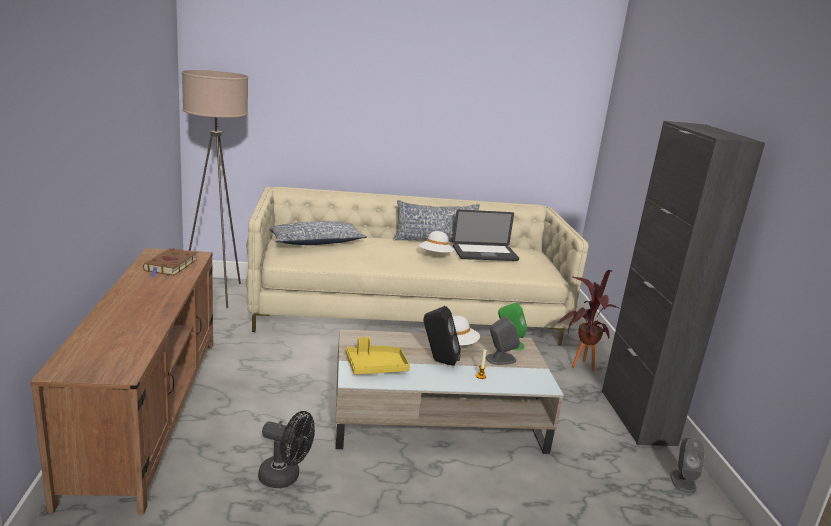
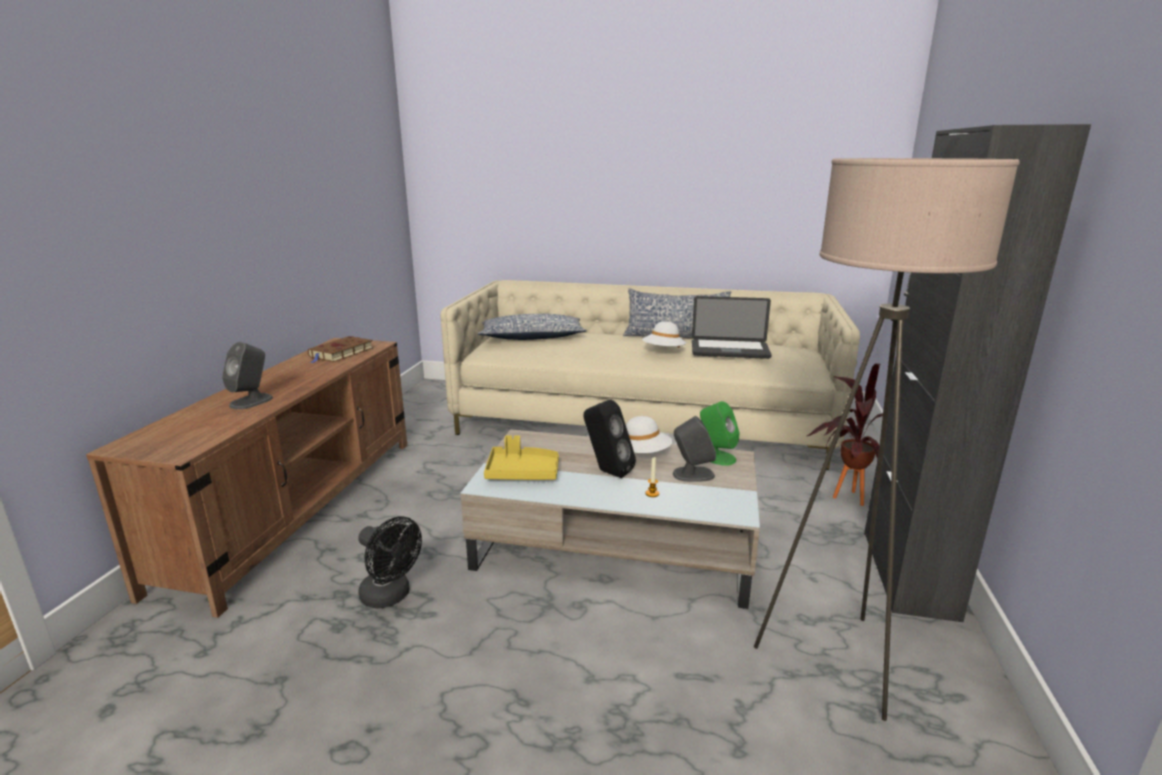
camera: 20 degrees right, 0 degrees up
beige floor lamp [182,70,248,308] -> beige floor lamp moved to [754,158,1020,721]
grey speaker [670,438,705,493] -> grey speaker moved to [222,342,273,409]

